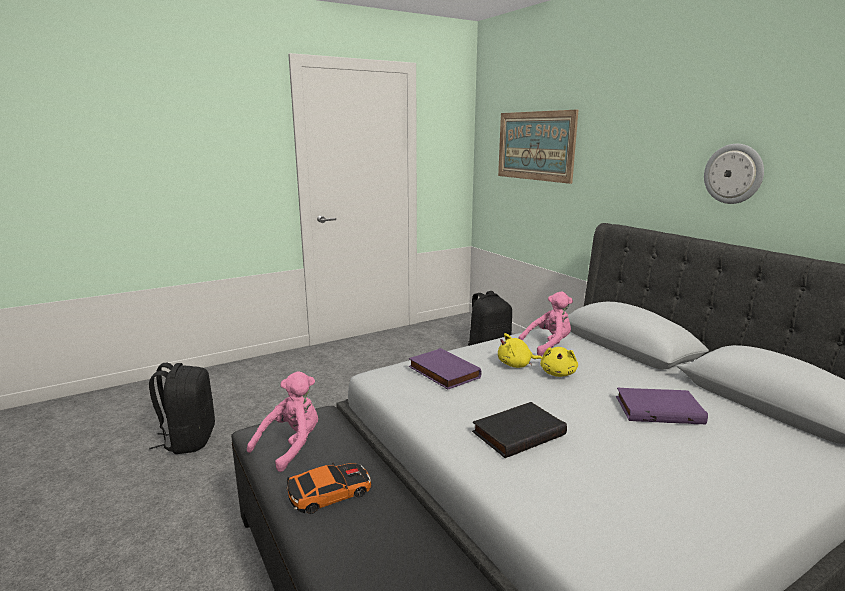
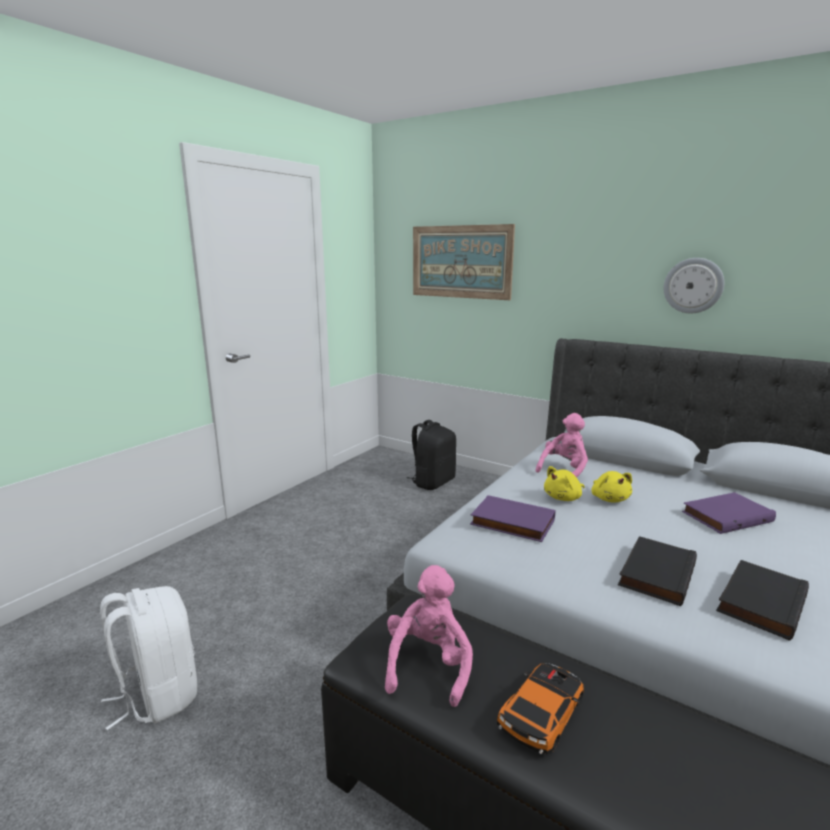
camera: 25 degrees left, 0 degrees up
black backpack [149,362,215,454] -> white backpack [100,586,197,730]
none -> black book [716,560,809,641]

